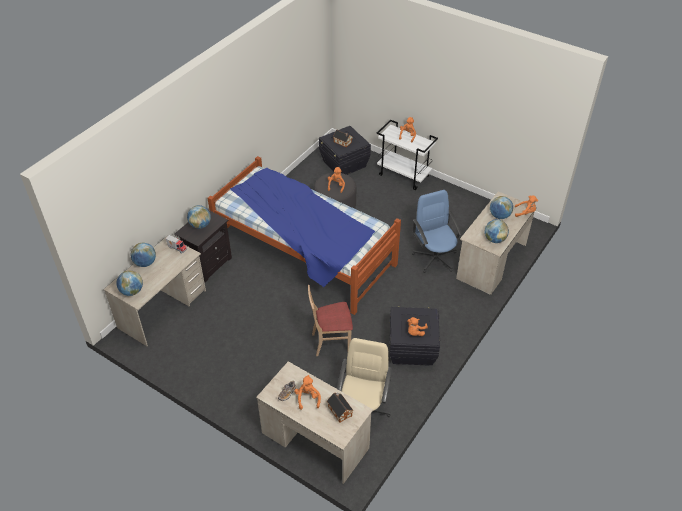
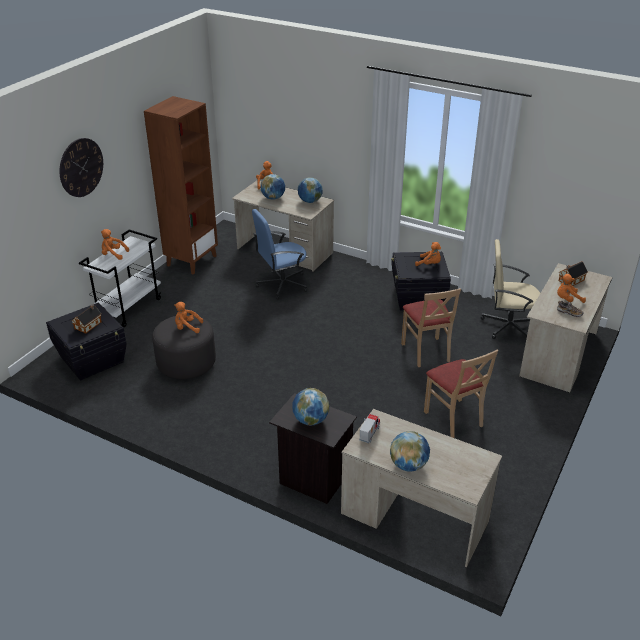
camera: 95 degrees left, 10 degrees down
globe [117,270,143,296] -> none
bed [208,156,401,315] -> none
none -> wall clock [60,138,103,197]
none -> brown bookcase [144,96,218,274]
none -> beige chair [424,350,498,438]

